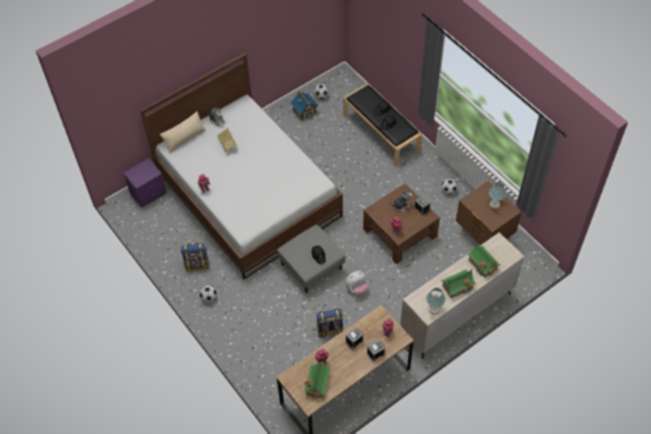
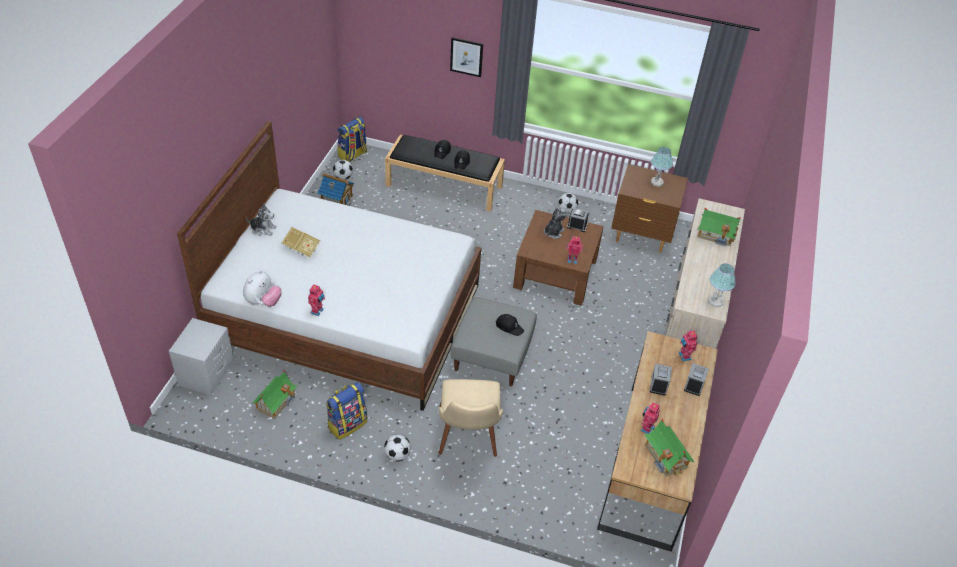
camera: 40 degrees left, 10 degrees down
purple nightstand [123,158,166,208] -> grey nightstand [169,318,233,395]
beige pillow [160,111,206,154] -> none
backpack [316,309,343,339] -> backpack moved to [337,117,367,162]
plush toy [345,271,369,296] -> plush toy moved to [243,270,282,306]
toy house [441,269,476,298] -> toy house moved to [252,370,297,419]
none -> beige chair [439,379,503,457]
none -> picture [450,37,483,77]

